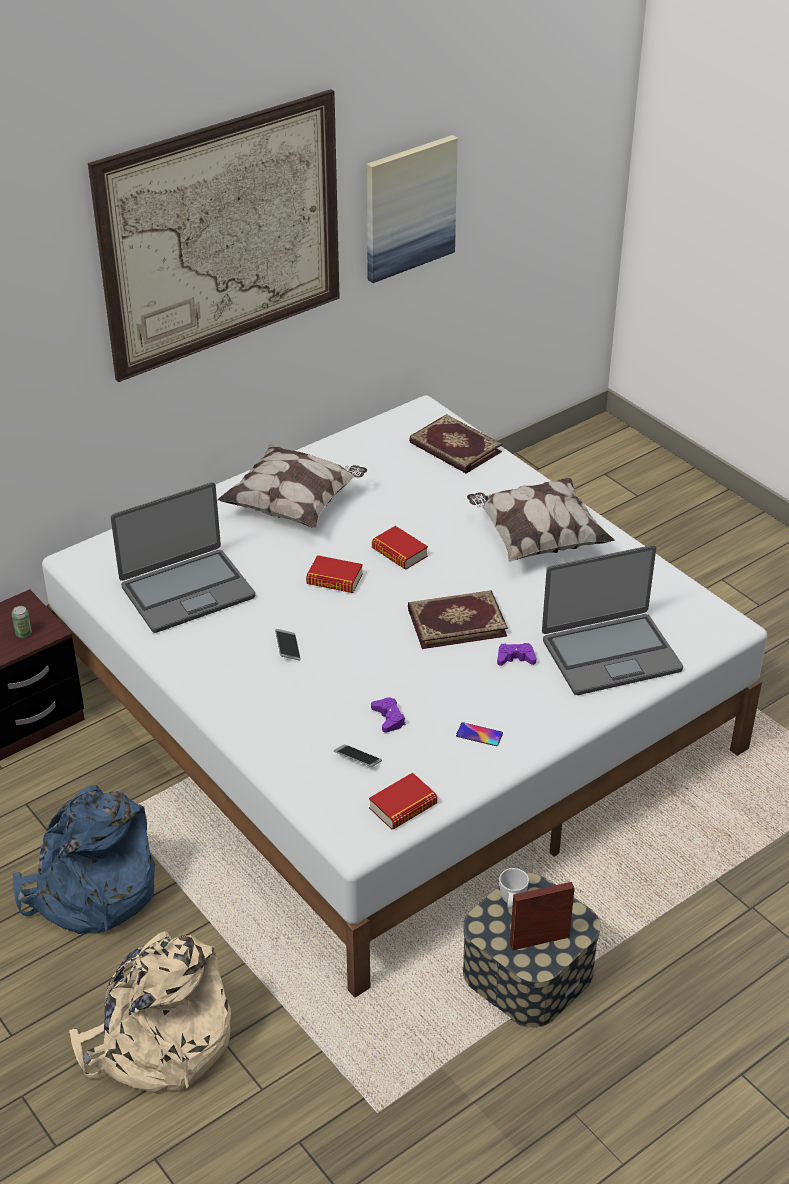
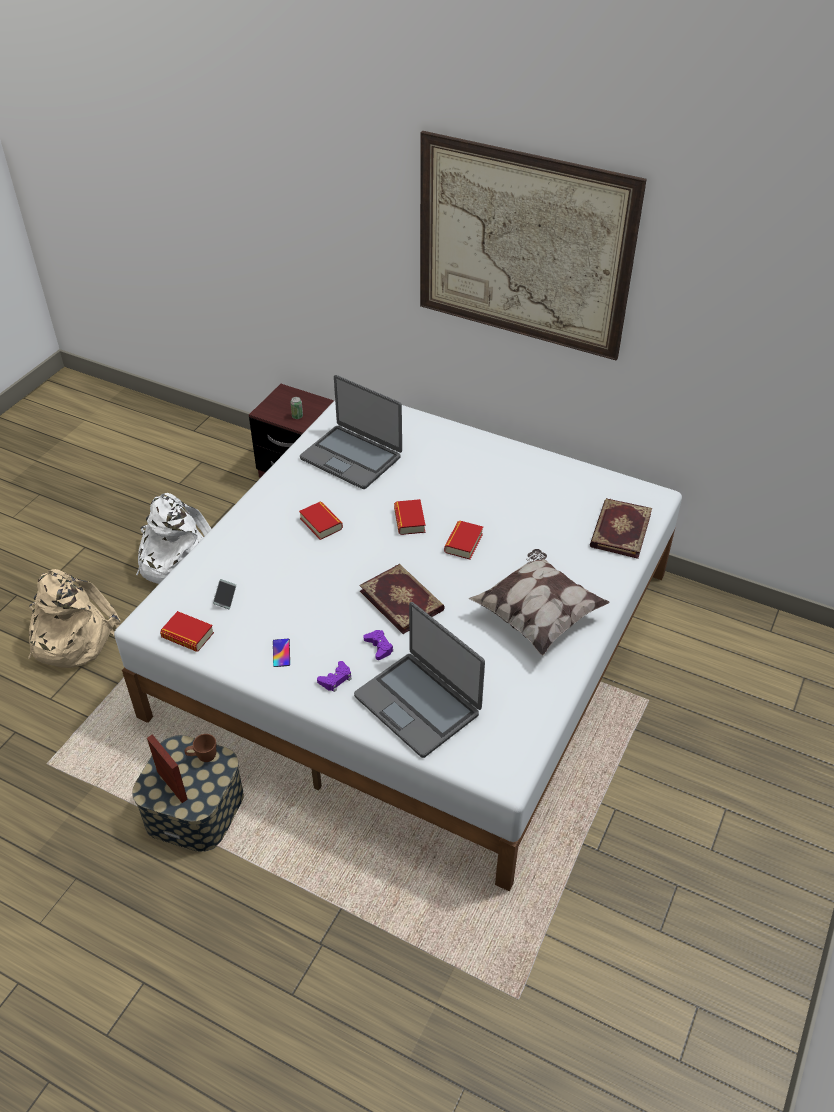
camera: 65 degrees right, 5 degrees up
blue backpack [13,785,155,934] -> white backpack [136,493,211,584]
pillow [217,444,367,528] -> none
phone [275,629,301,661] -> book [299,502,343,540]
picture [366,135,458,283] -> none
purple game controller [371,697,405,733] -> purple game controller moved to [317,661,351,692]
white mug [499,868,529,908] -> brown mug [185,734,217,762]

